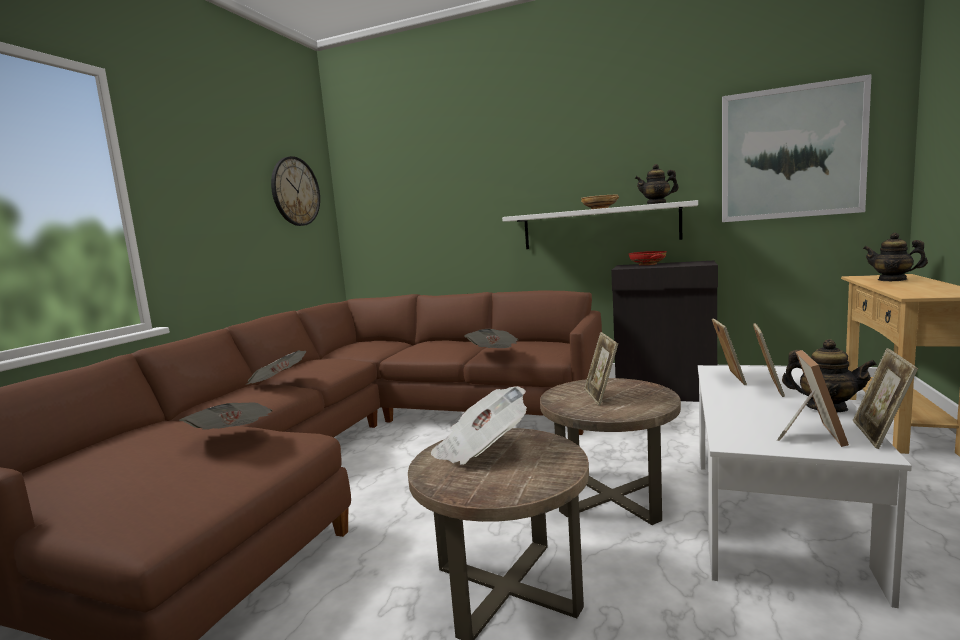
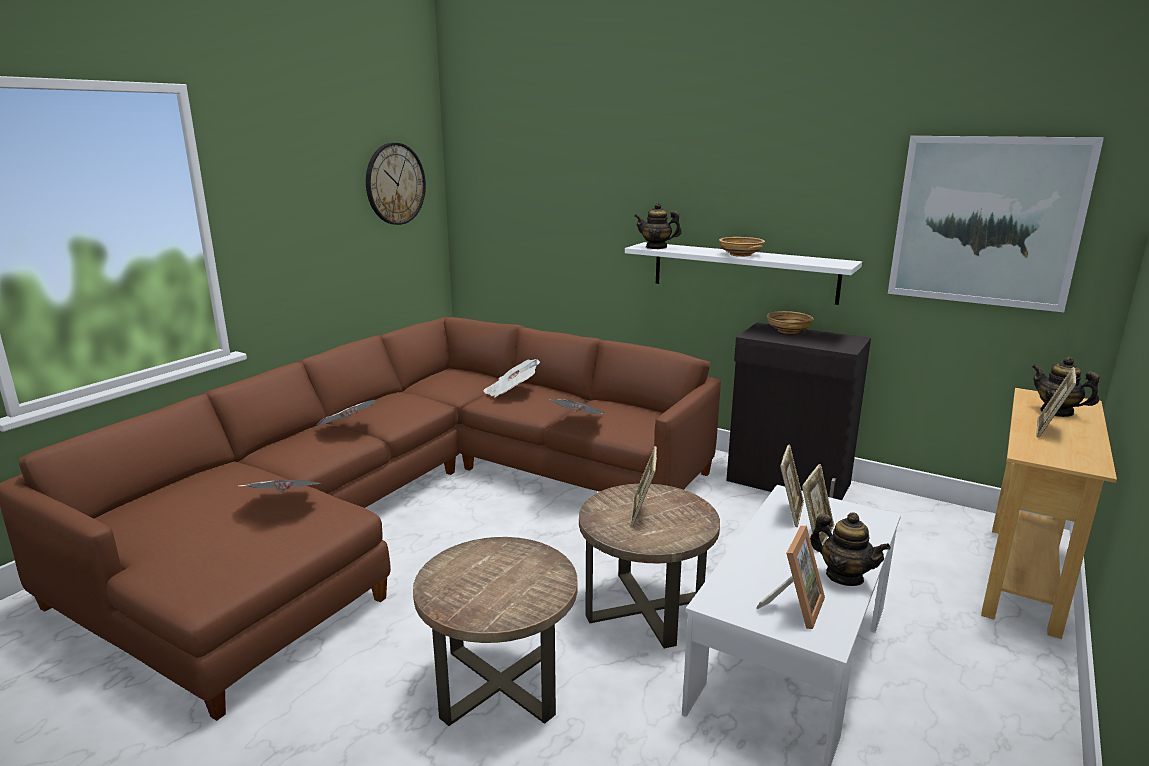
camera: 10 degrees right, 10 degrees up
newspaper [431,386,527,465] -> newspaper moved to [483,359,540,397]
red bowl [629,251,667,265] -> beige bowl [767,311,814,334]
teapot [635,164,679,204] -> teapot moved to [634,203,682,249]
picture frame [853,348,918,449] -> picture frame moved to [1036,367,1076,438]

